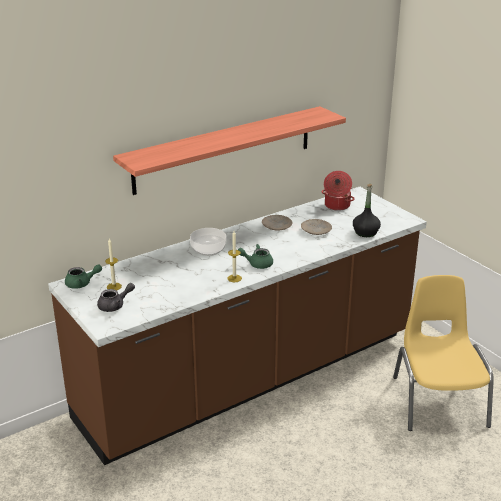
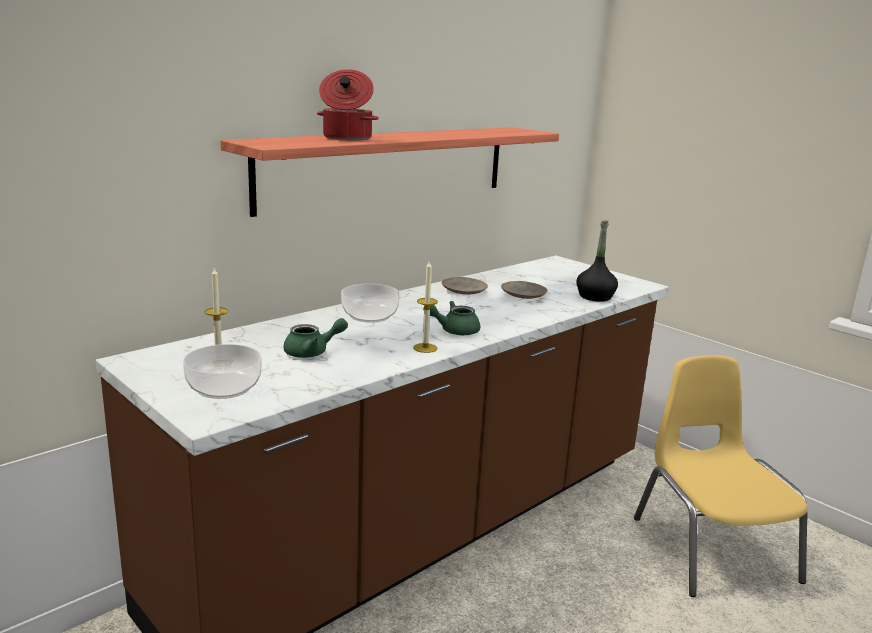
camera: 10 degrees left, 10 degrees down
green teapot [65,265,102,289] -> green teapot moved to [283,318,348,358]
grey teapot [97,283,135,312] -> bowl [183,344,262,399]
cooking pot [321,171,355,211] -> cooking pot moved to [317,69,379,141]

